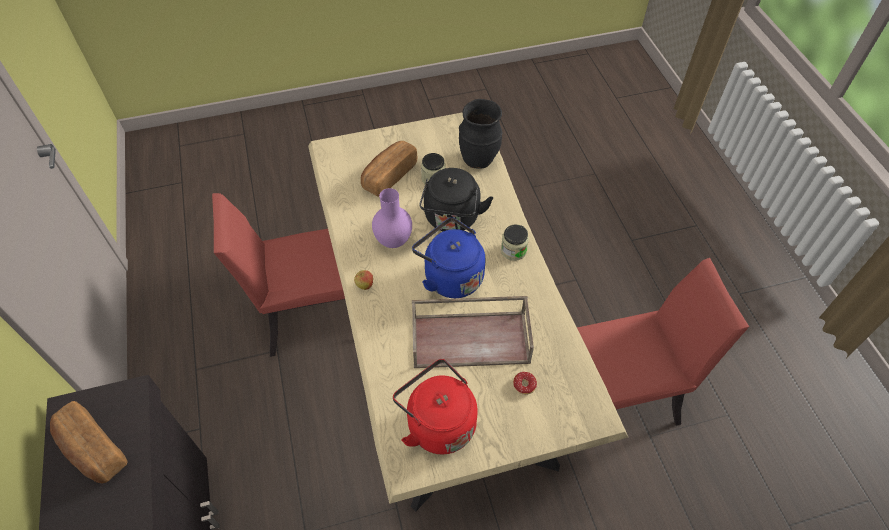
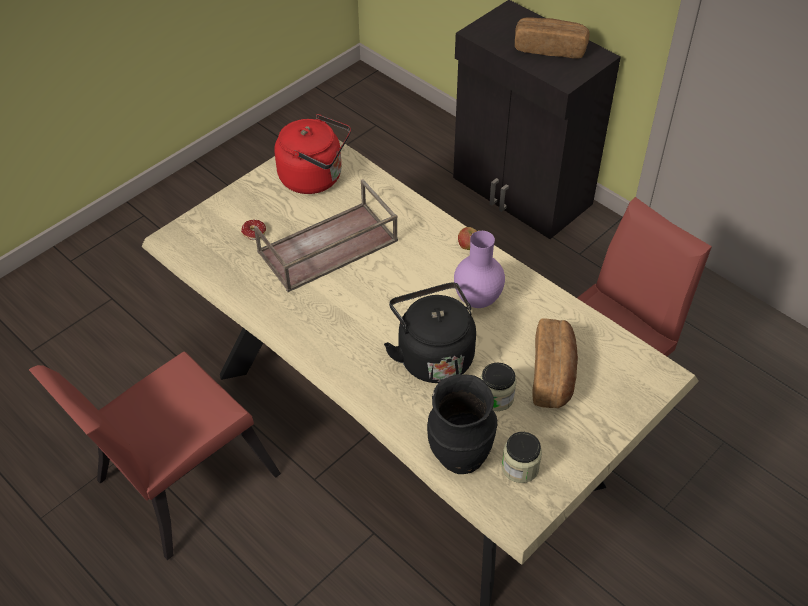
camera: 150 degrees right, 5 degrees down
blue kettle [412,217,486,298] -> none
jar [501,224,529,261] -> jar moved to [502,432,542,483]

